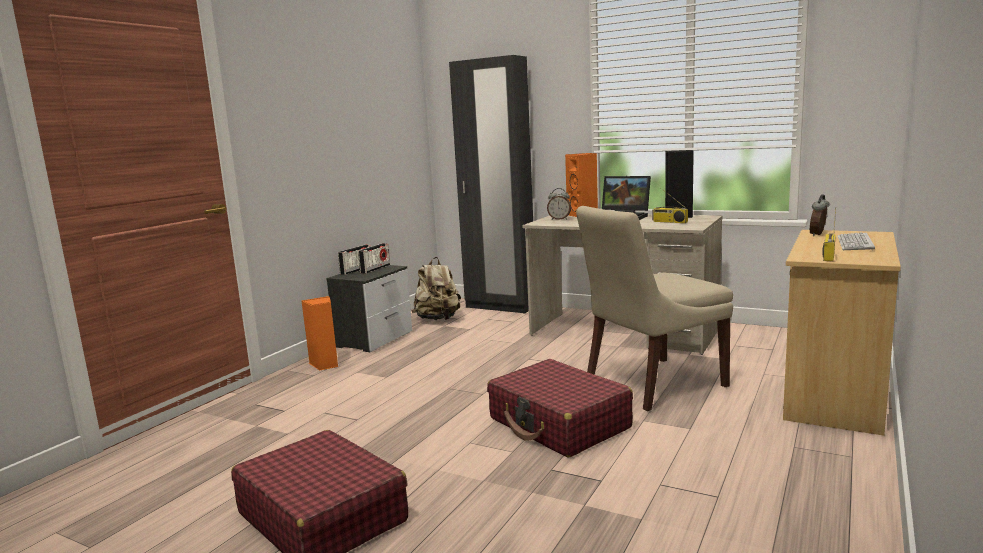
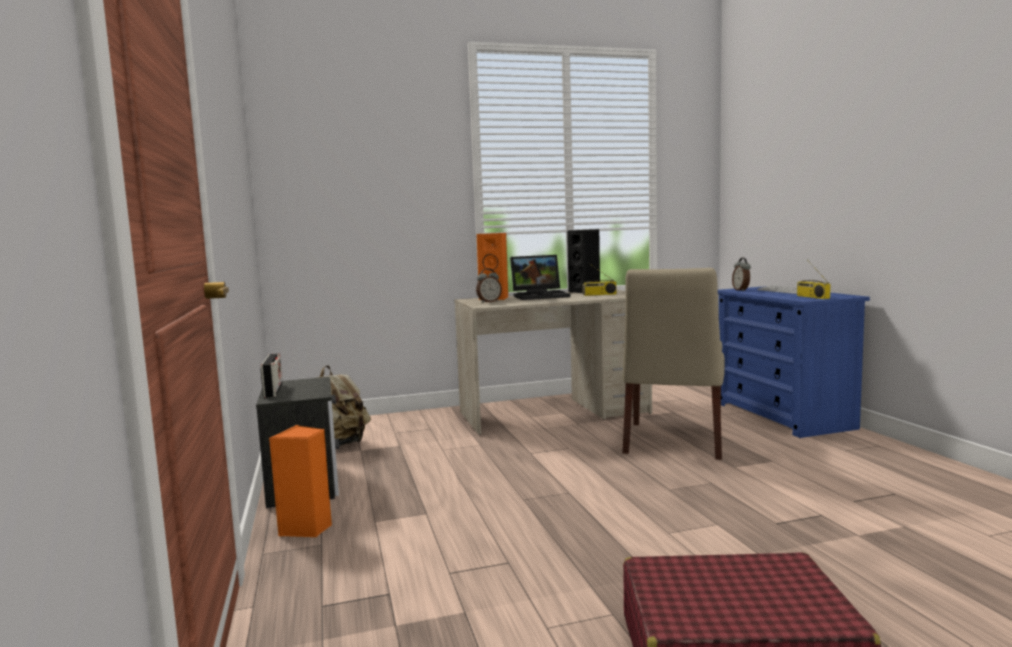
camera: 45 degrees left, 5 degrees down
radio [358,243,390,274] -> none
black wardrobe [449,55,533,314] -> none
red suitcase [487,359,633,458] -> none
beige dresser [783,230,901,436] -> blue dresser [718,286,870,438]

